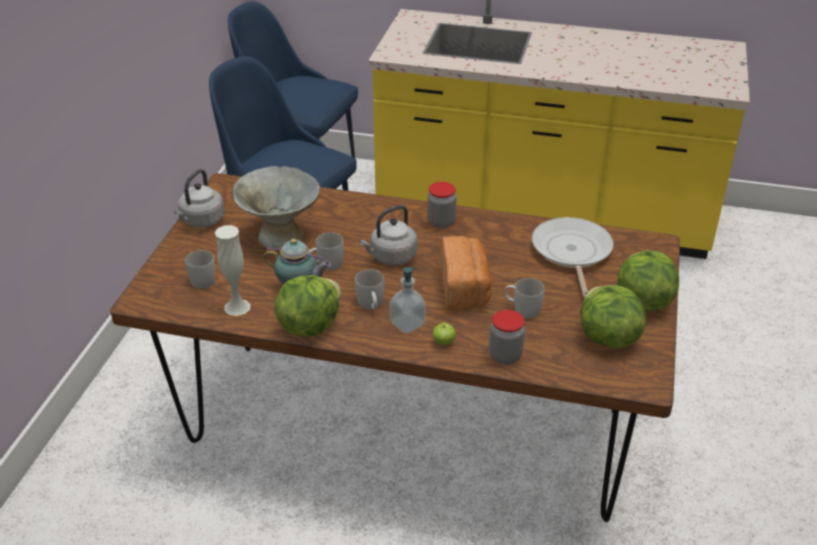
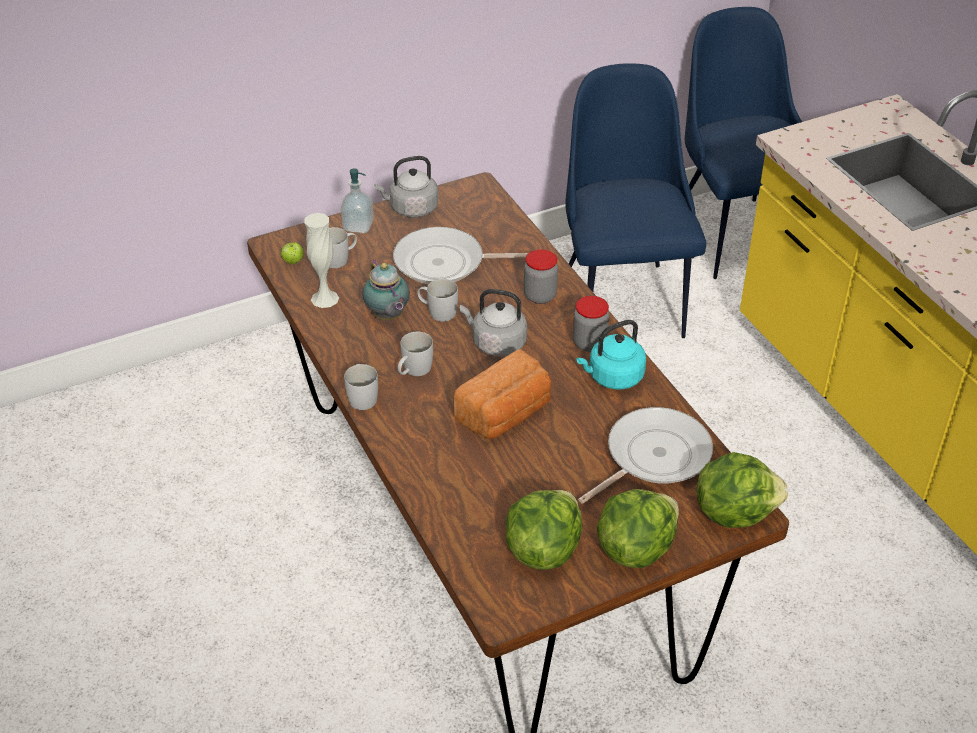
camera: 50 degrees right, 5 degrees up
grey bowl [233,166,320,250] -> frying pan [393,227,528,284]
lettuce [274,275,341,337] -> lettuce moved to [697,452,788,528]
soap dispenser [390,267,426,334] -> soap dispenser moved to [341,168,374,233]
apple [433,323,456,345] -> apple moved to [281,241,304,264]
jar [489,310,525,365] -> jar moved to [524,249,558,304]
white mug [504,278,544,318] -> white mug moved to [344,364,378,410]
none -> turquoise kettle [576,320,646,389]

